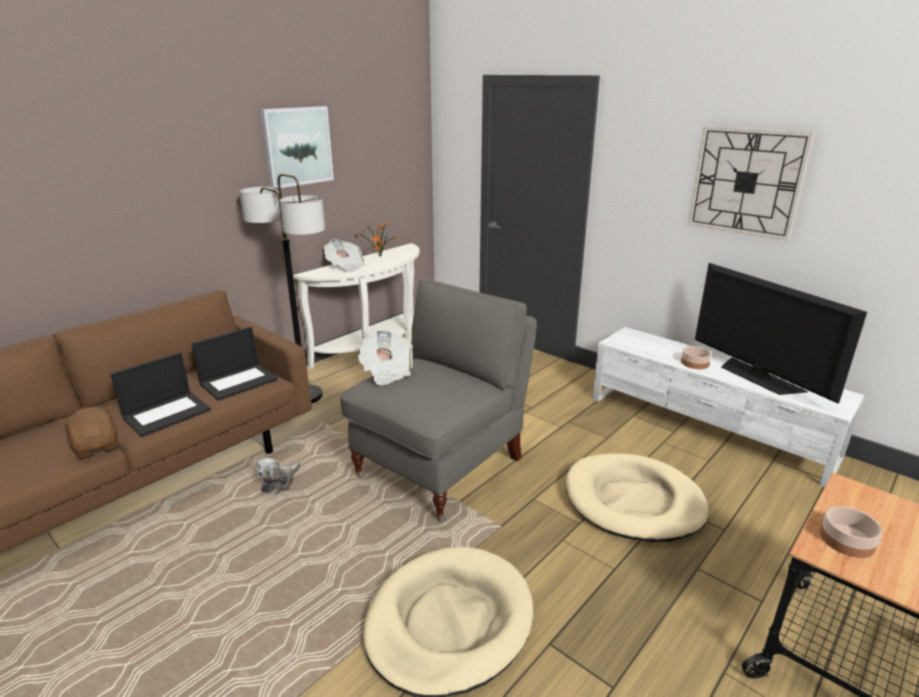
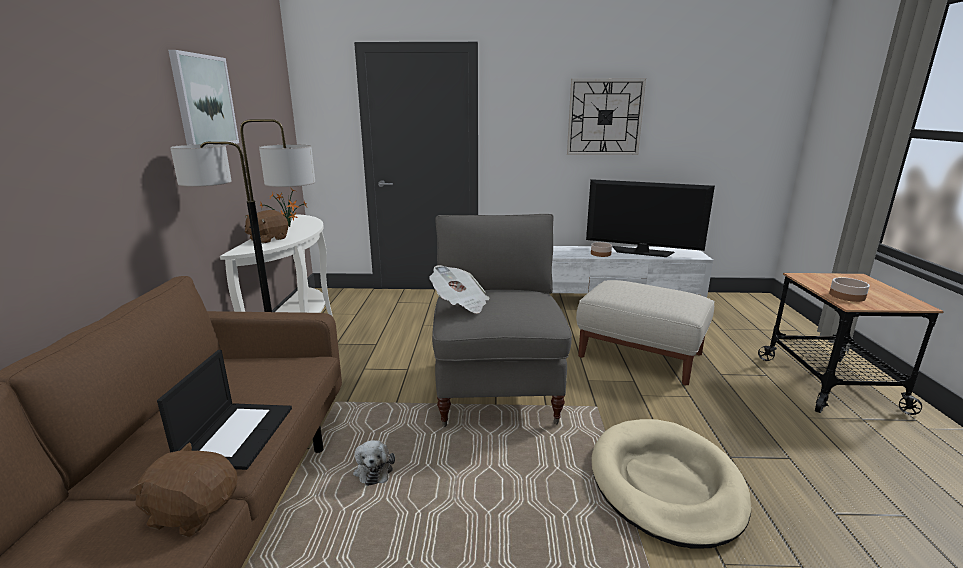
camera: 40 degrees left, 5 degrees down
laptop [191,327,278,400] -> none
newspaper [323,239,366,273] -> brown plush toy [245,210,288,244]
beige dog bed [566,453,709,542] -> beige ottoman [576,280,715,385]

